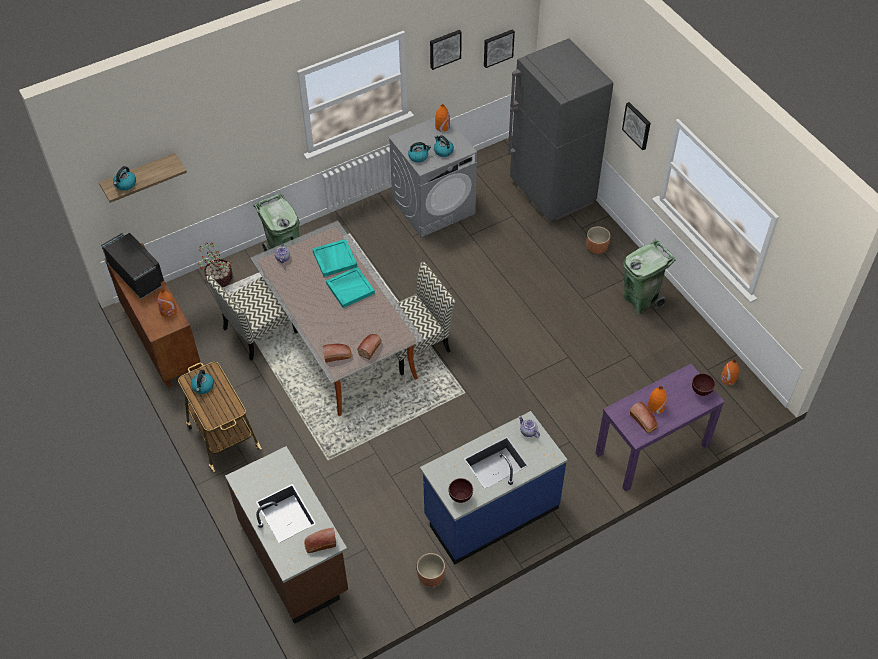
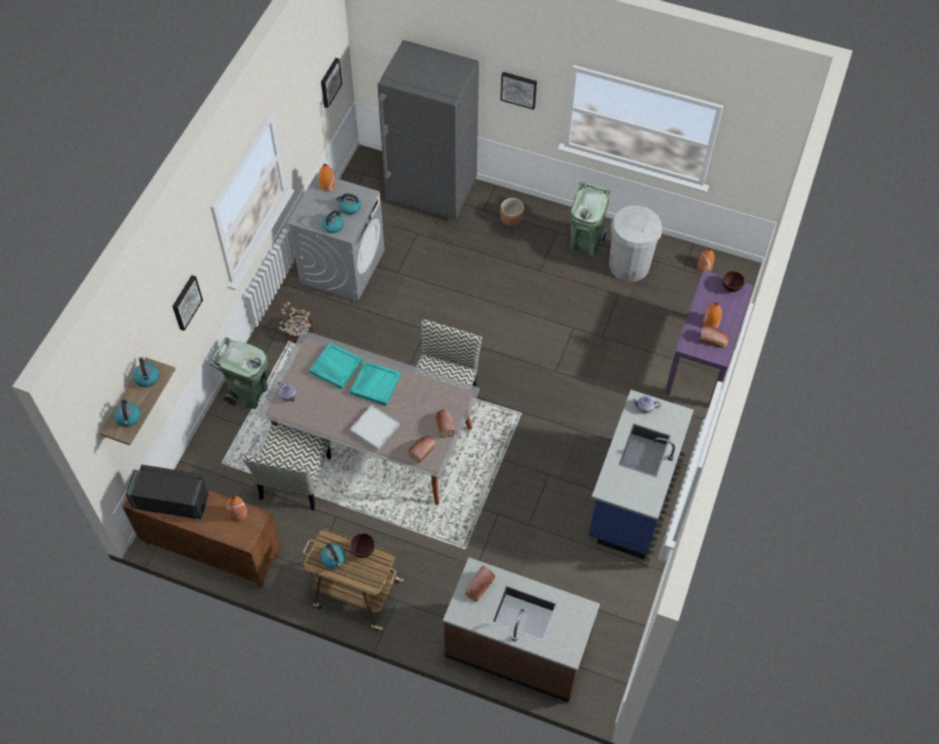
camera: 40 degrees left, 5 degrees up
potted plant [198,242,233,287] -> potted plant moved to [278,301,313,343]
bread [304,528,336,553] -> bread moved to [465,566,495,602]
brown planter [417,553,445,587] -> none
picture [430,30,462,70] -> picture moved to [172,275,203,331]
brown bowl [449,478,473,503] -> brown bowl moved to [350,533,375,558]
none -> kettle [133,357,159,387]
none -> white tray [350,405,400,450]
none -> white trash can [609,205,662,282]

